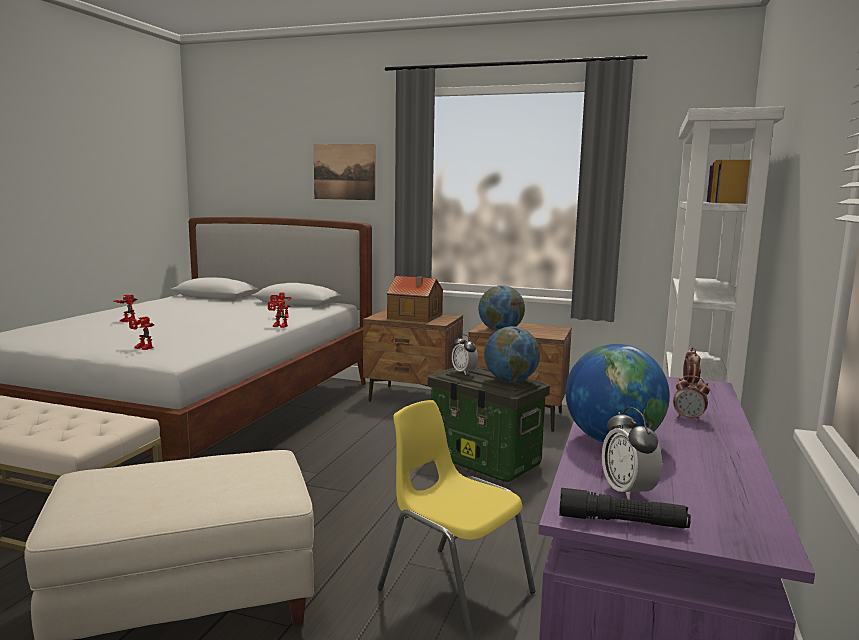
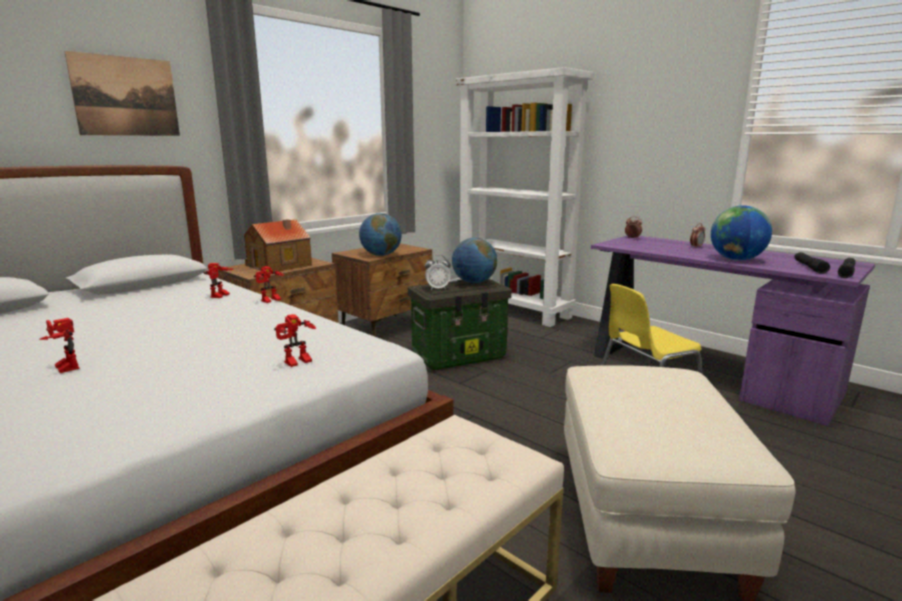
camera: 65 degrees left, 5 degrees up
alarm clock [602,407,662,499] -> black flashlight [794,252,830,274]

